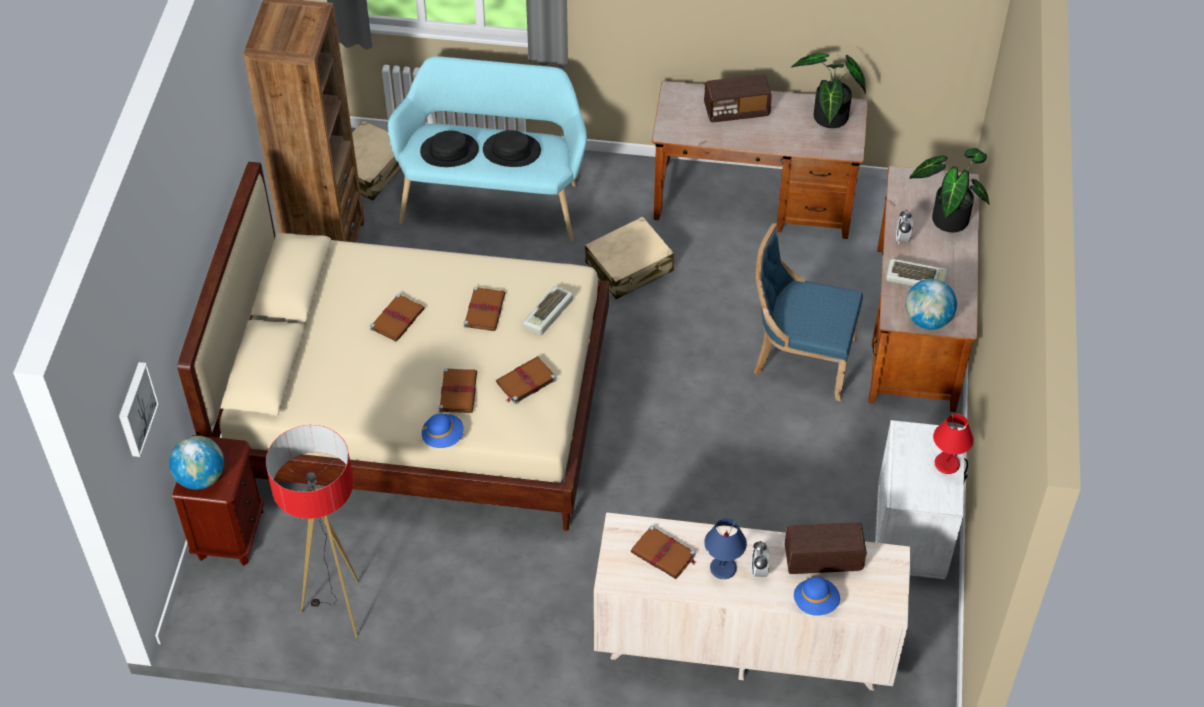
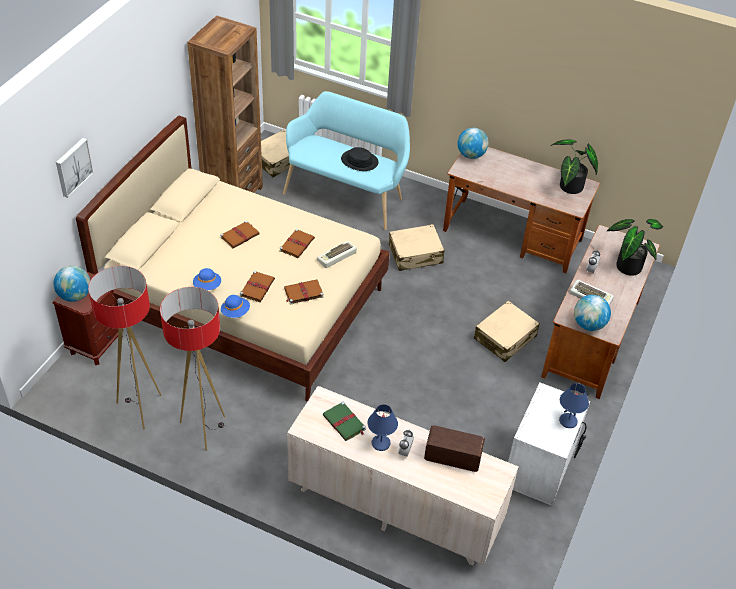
camera: 15 degrees right, 5 degrees down
picture [119,362,159,457] -> picture moved to [56,138,94,198]
black hat [420,131,479,167] -> none
brown book [630,525,696,579] -> green book [322,402,366,441]
radio [704,75,772,122] -> none
blue chair [754,223,863,401] -> beige suitcase [474,301,540,362]
blue hat [794,577,840,616] -> blue hat moved to [193,268,221,290]
red table lamp [933,414,974,474] -> blue table lamp [559,383,589,428]
none -> floor lamp [160,287,225,451]
none -> globe [458,128,489,159]

